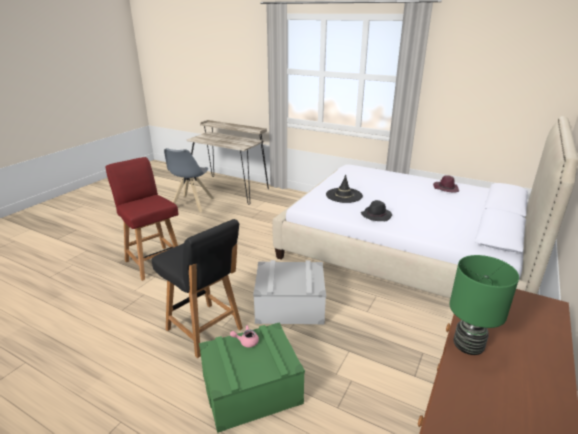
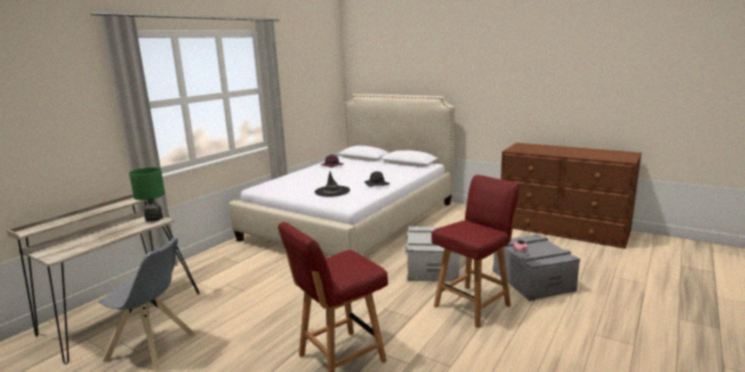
camera: 85 degrees left, 10 degrees down
black chair [152,219,243,358] -> red chair [431,175,520,328]
green storage box [199,323,305,433] -> grey storage box [493,234,580,301]
green table lamp [449,255,519,355] -> green table lamp moved to [129,167,165,222]

